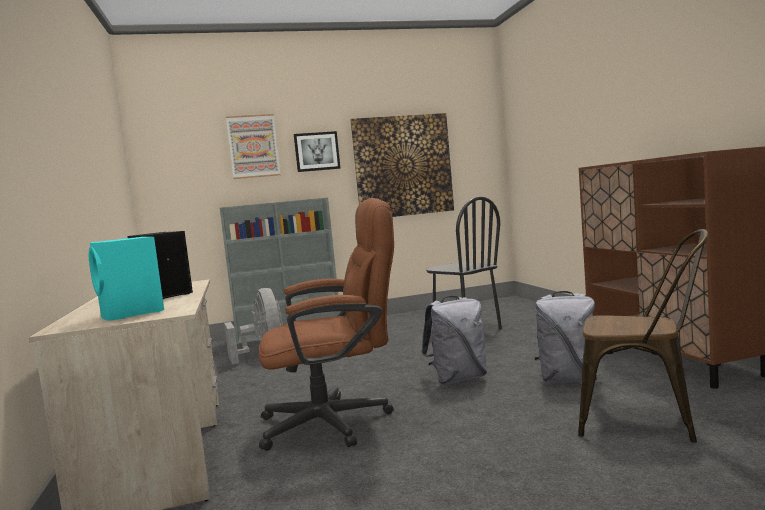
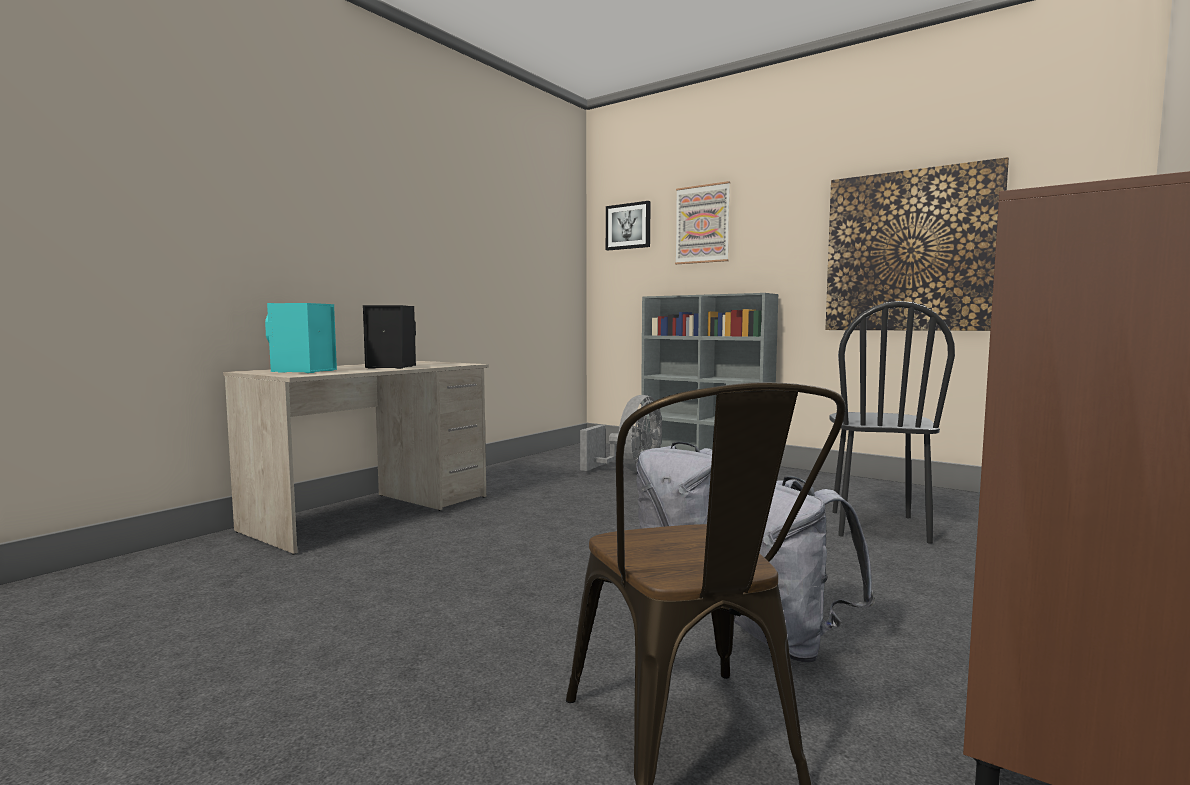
camera: 50 degrees right, 0 degrees up
brown office chair [259,198,394,451] -> none
picture [294,131,340,172] -> picture moved to [606,201,651,250]

